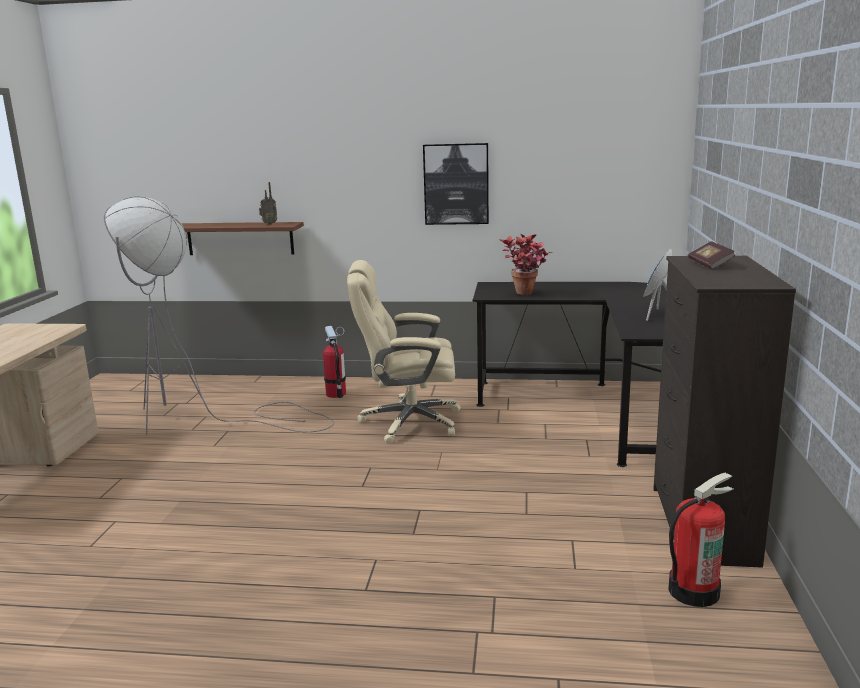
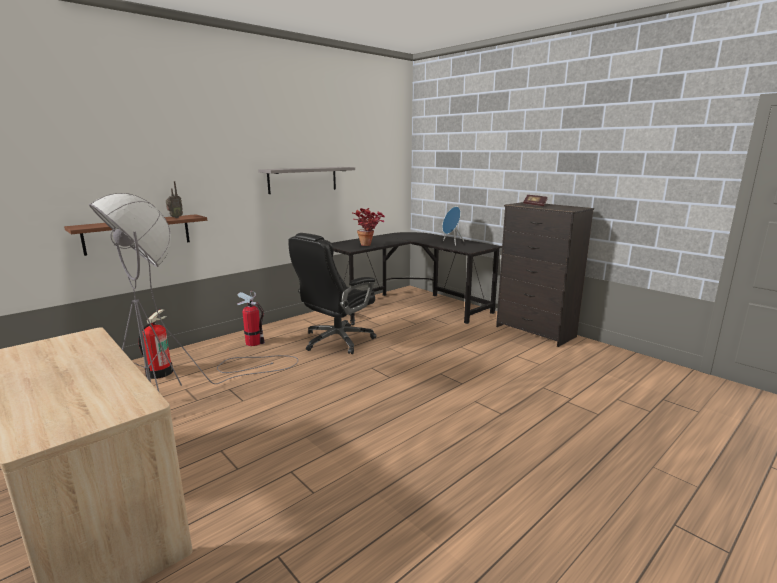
camera: 50 degrees left, 0 degrees up
beige office chair [347,260,461,444] -> black office chair [288,233,377,354]
picture [423,143,489,225] -> grey shelf [258,167,355,194]
fire extinguisher [669,473,733,607] -> fire extinguisher moved to [138,310,173,379]

